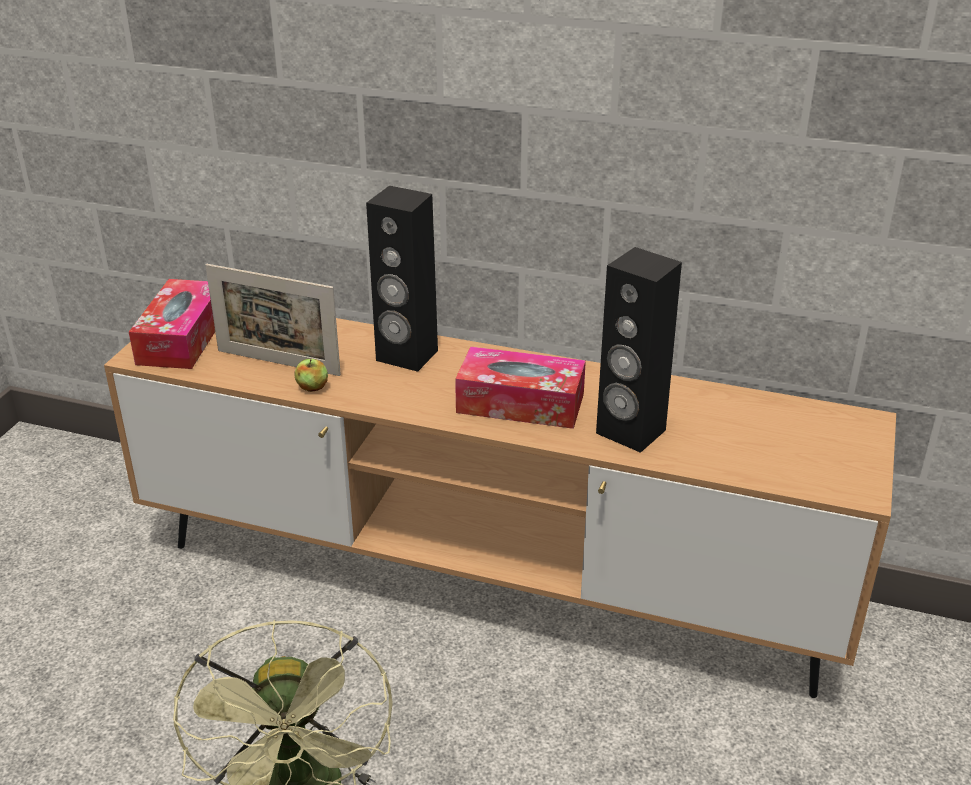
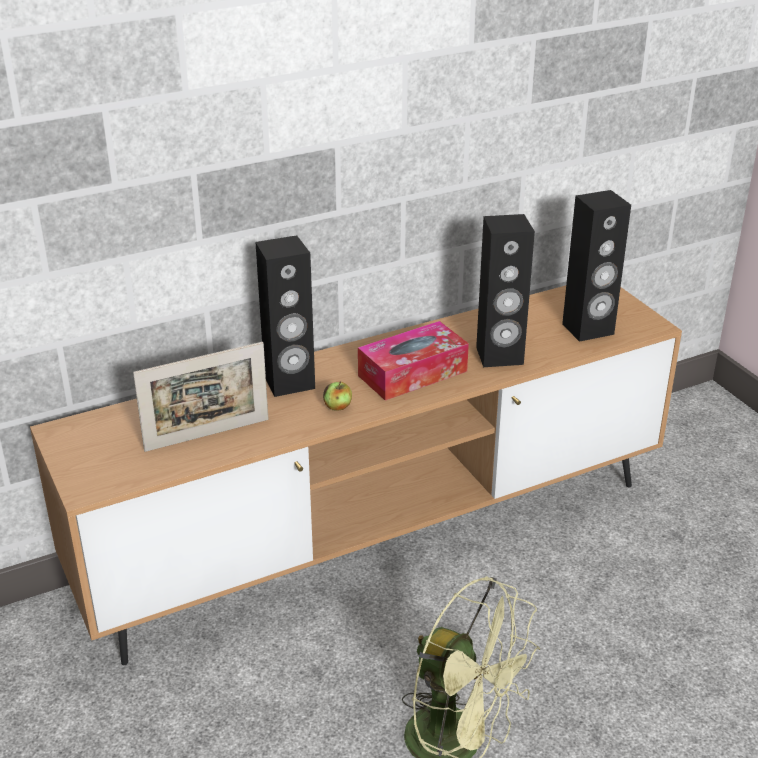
camera: 45 degrees left, 0 degrees up
tissue box [129,279,215,369] -> none
apple [294,359,328,392] -> apple moved to [323,382,352,410]
none -> black speaker [562,190,631,342]

